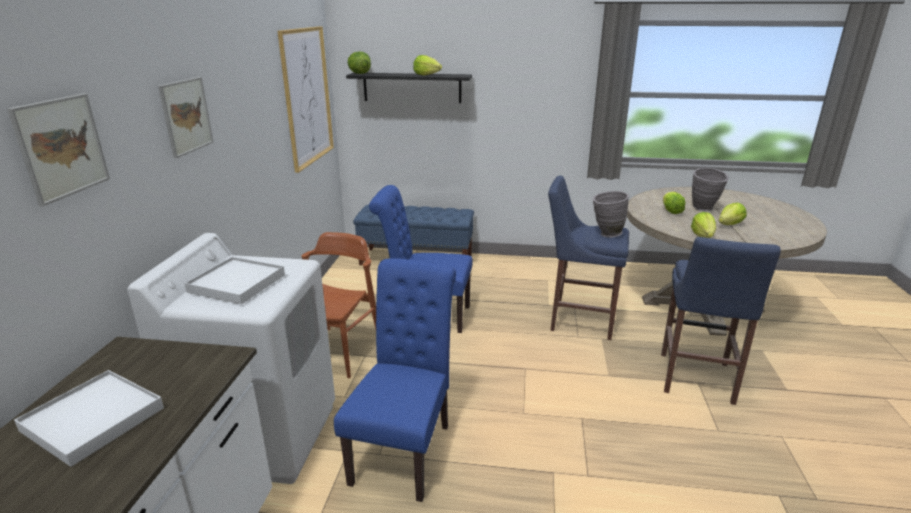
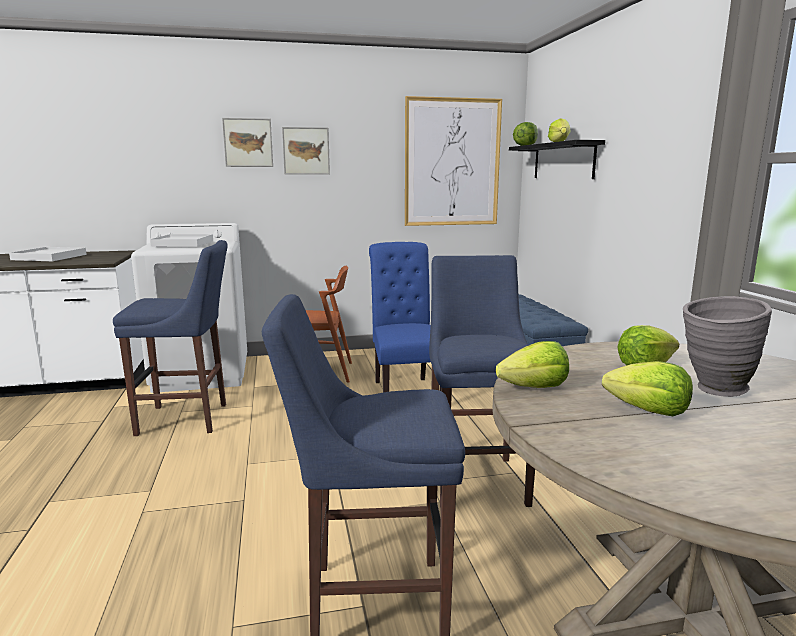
camera: 70 degrees right, 10 degrees down
picture [7,94,110,206] -> picture moved to [282,127,330,175]
blue chair [334,258,456,502] -> blue stool [113,240,228,436]
grey vase [593,191,629,238] -> none

